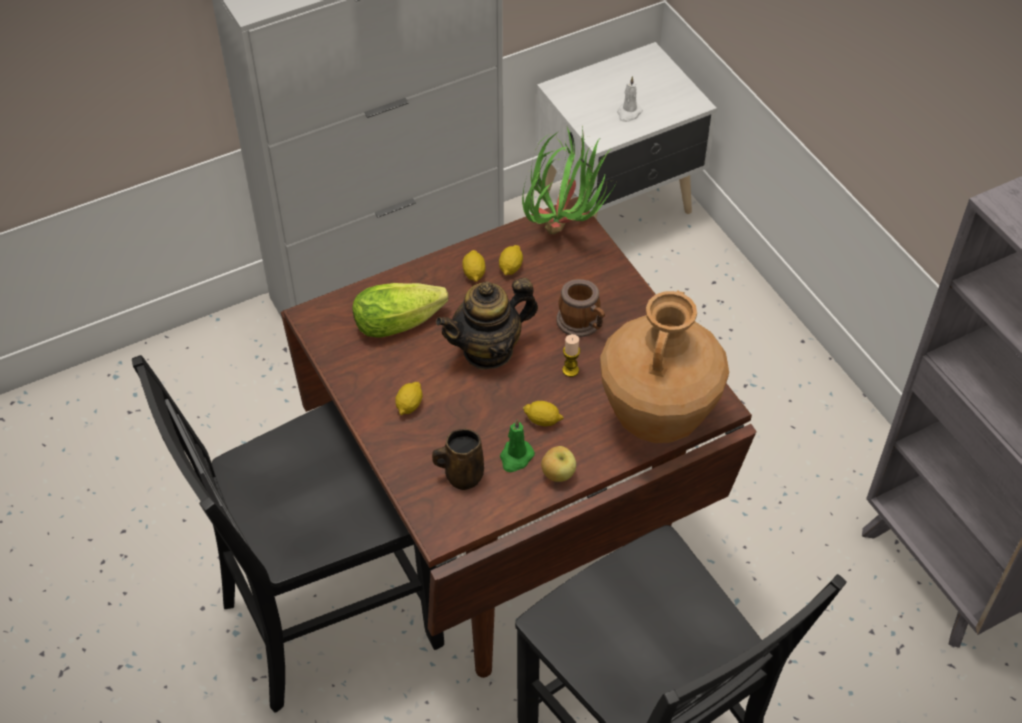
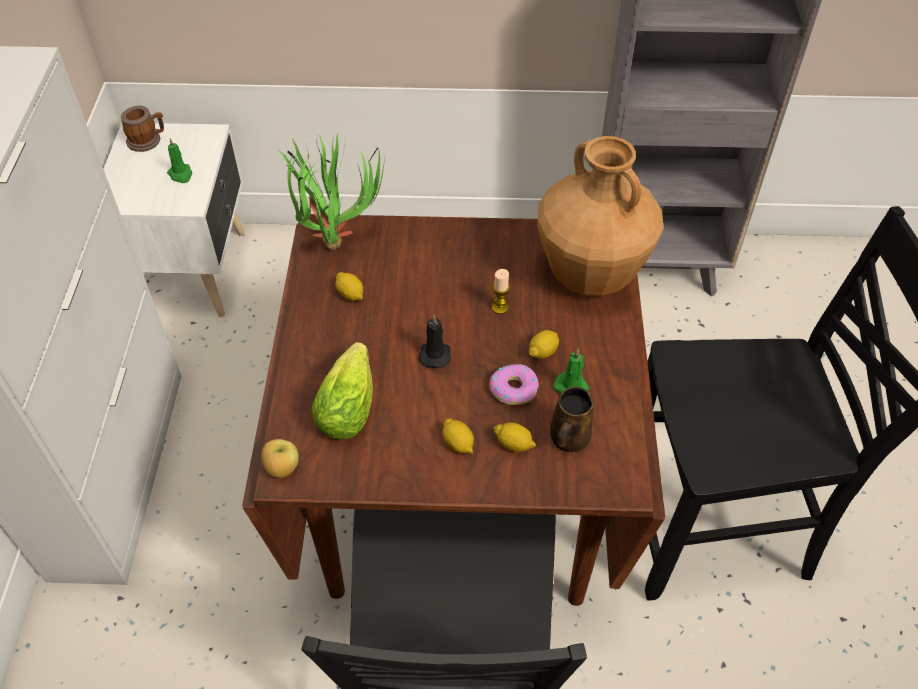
camera: 60 degrees left, 0 degrees up
teapot [436,278,538,370] -> black candle [419,315,451,368]
lemon [462,250,486,282] -> lemon moved to [494,422,536,452]
apple [541,446,576,482] -> apple moved to [261,439,299,478]
mug [557,279,605,337] -> mug moved to [121,106,164,152]
white candle [617,76,643,122] -> green candle [167,138,192,183]
none -> donut [490,364,539,405]

